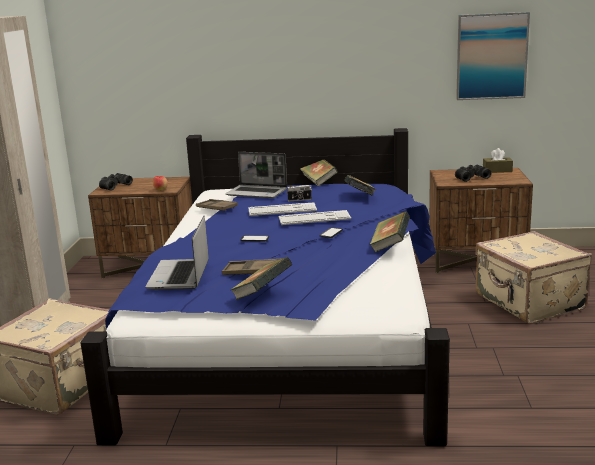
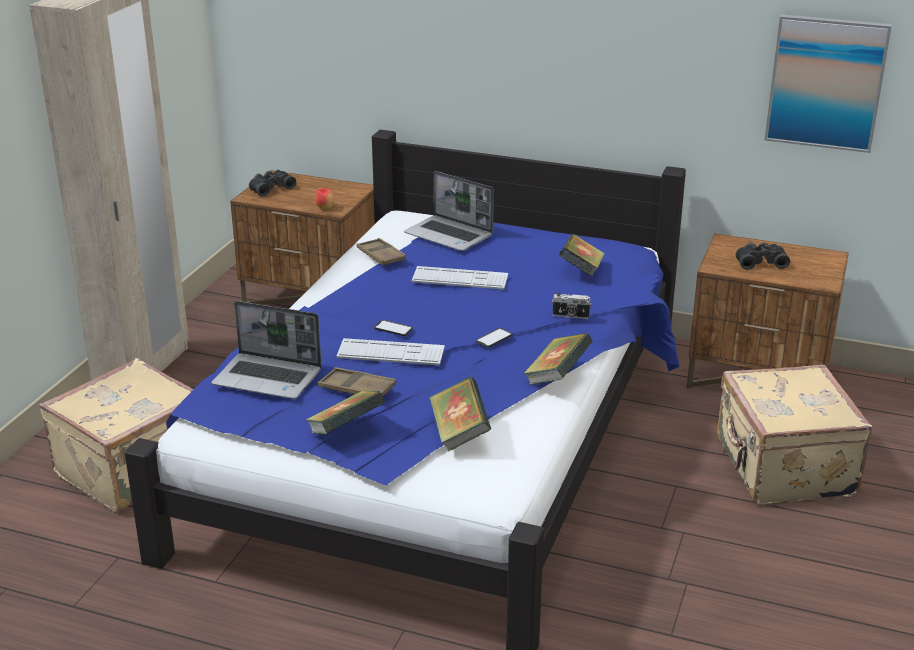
camera: 15 degrees right, 10 degrees up
laptop [145,216,209,290] -> laptop turned 90 degrees counterclockwise [211,301,322,399]
keyboard [279,210,351,225] -> keyboard moved to [336,338,445,365]
camera [286,185,312,201] -> camera moved to [552,293,591,319]
book [300,160,338,187] -> book moved to [429,377,491,451]
brown tissue box [483,148,513,173] -> none

